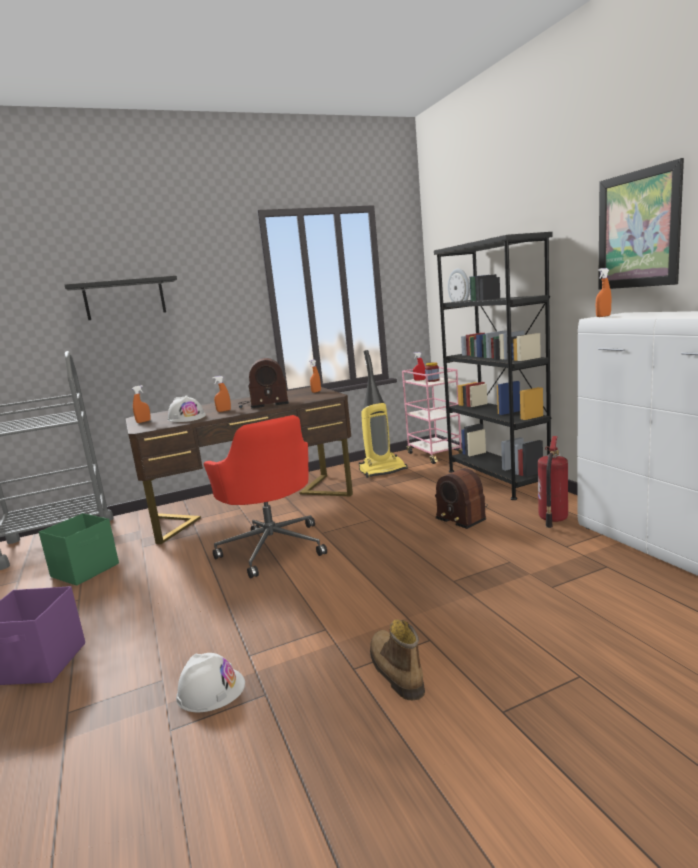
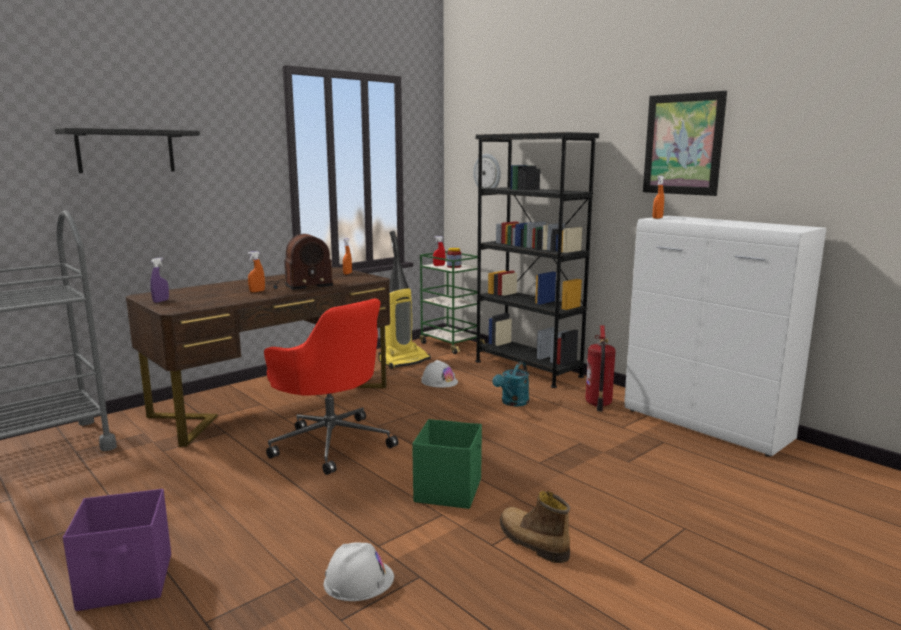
camera: 20 degrees left, 0 degrees up
green storage box [39,513,119,586] -> green storage box moved to [412,419,482,509]
orange spray bottle [132,385,151,423] -> purple spray bottle [150,257,169,303]
white hard hat [168,395,206,422] -> white hard hat moved to [421,360,458,388]
pink cart [402,367,463,464] -> green cart [420,251,485,354]
radio [435,468,488,529] -> turquoise watering can [493,362,529,407]

